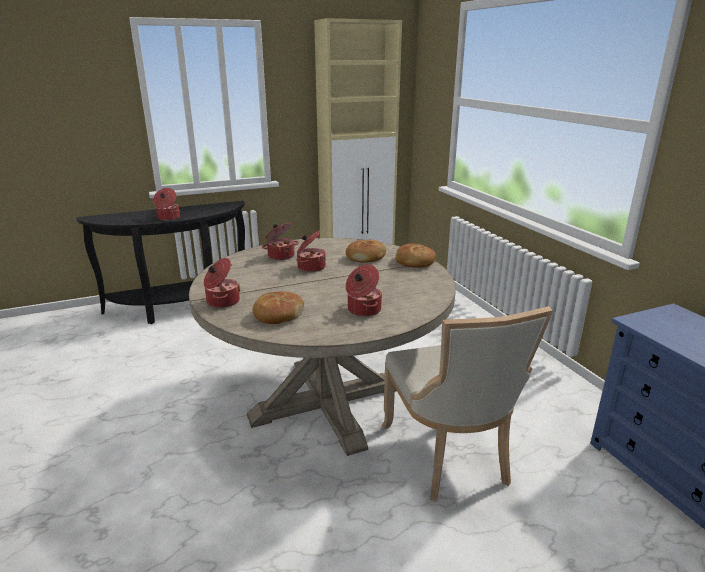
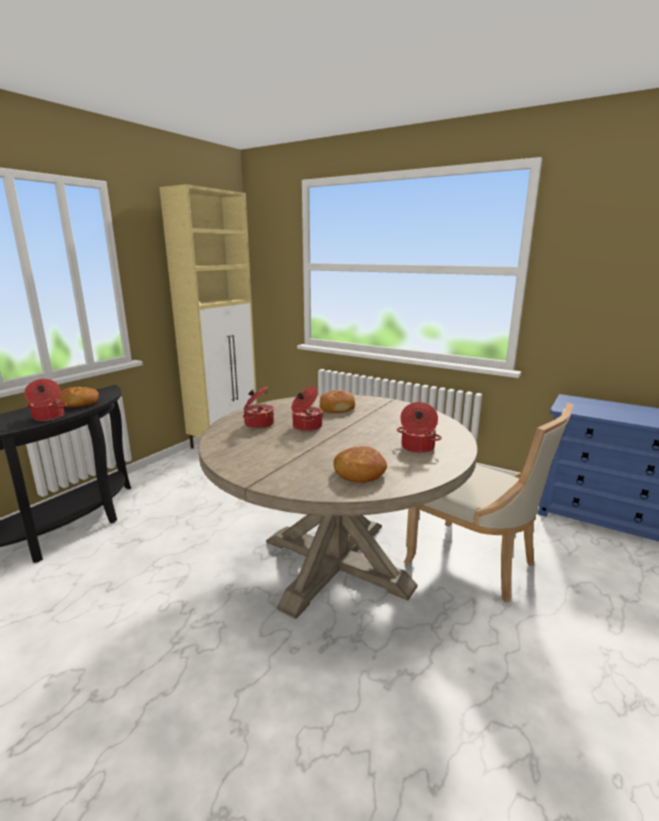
camera: 35 degrees left, 5 degrees down
cooking pot [204,258,240,308] -> none
bread [395,243,436,268] -> bread moved to [58,387,99,407]

